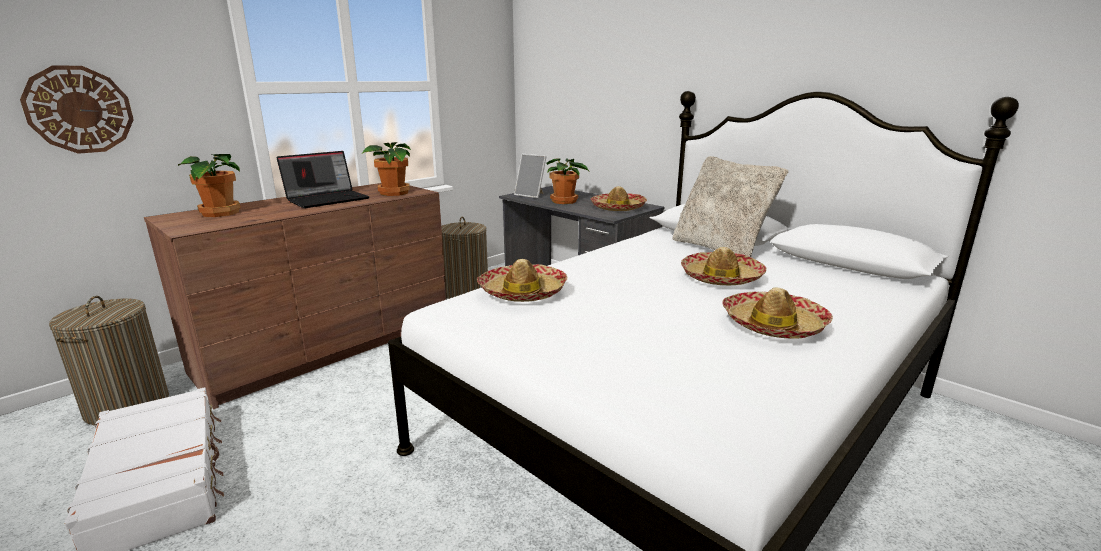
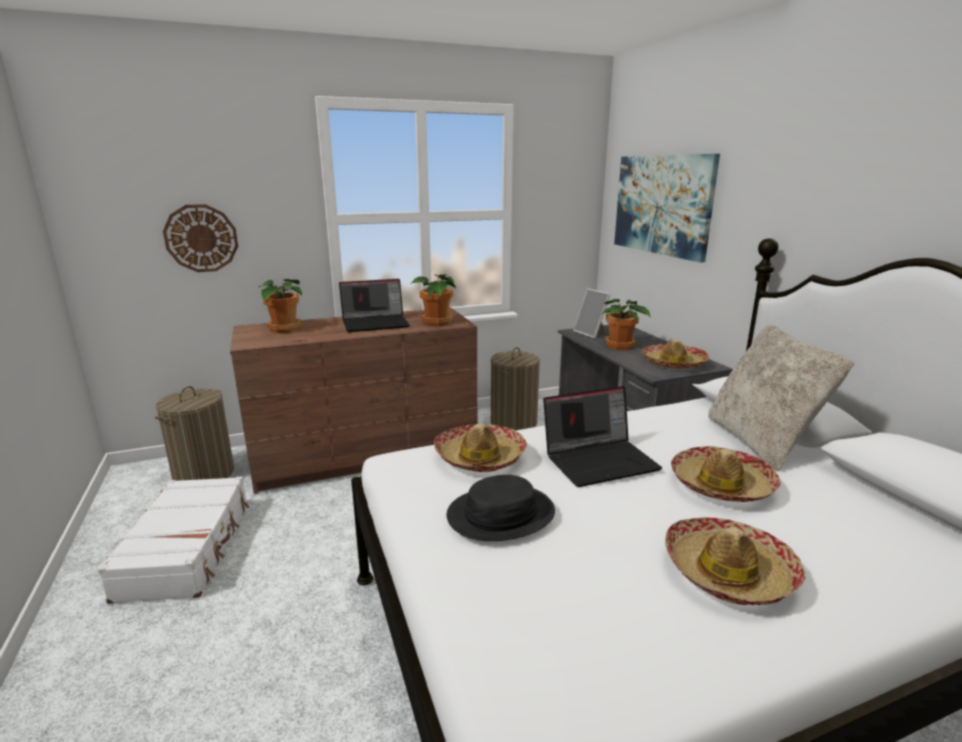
camera: 25 degrees right, 0 degrees up
none -> black hat [447,475,555,541]
none -> laptop [543,386,662,487]
none -> picture [614,154,720,263]

